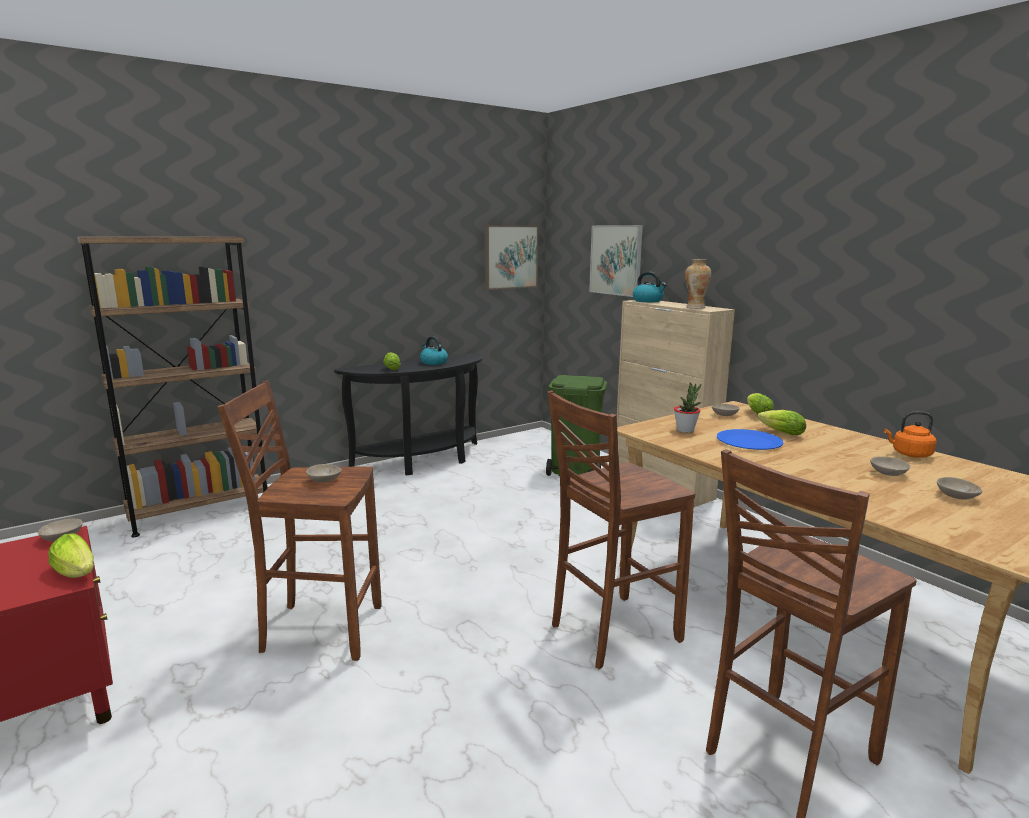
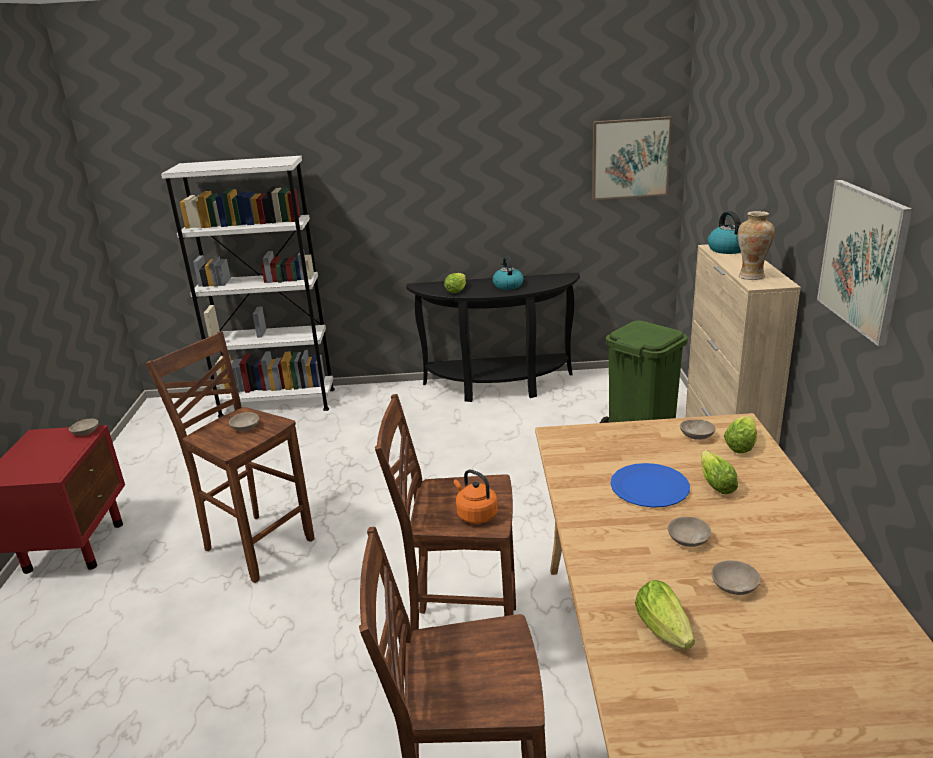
camera: 35 degrees right, 10 degrees up
lettuce [48,533,94,578] -> lettuce moved to [635,580,695,649]
brown bookcase [77,237,268,537] -> white bookcase [161,156,335,418]
picture [589,225,643,297] -> picture moved to [817,180,913,346]
potted plant [674,383,702,433] -> none
orange kettle [884,412,937,458] -> orange kettle moved to [454,469,498,524]
beige bowl [937,477,982,500] -> beige bowl moved to [668,517,711,547]

